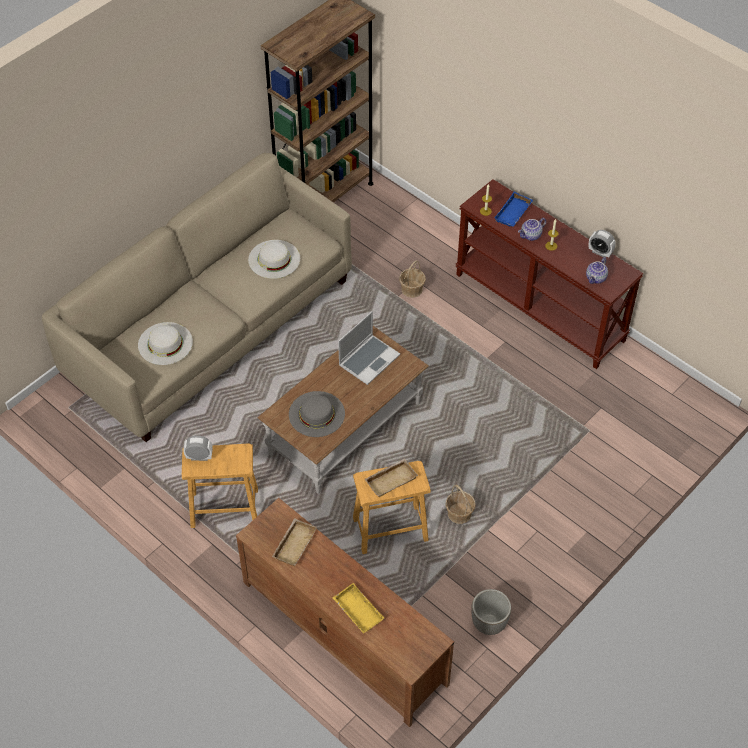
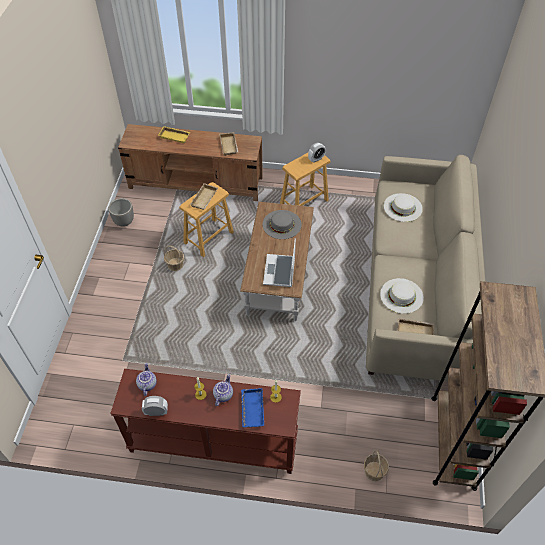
camera: 145 degrees right, 0 degrees up
basket [399,261,426,298] -> basket moved to [364,450,389,481]
none -> beige tray [398,318,434,335]

